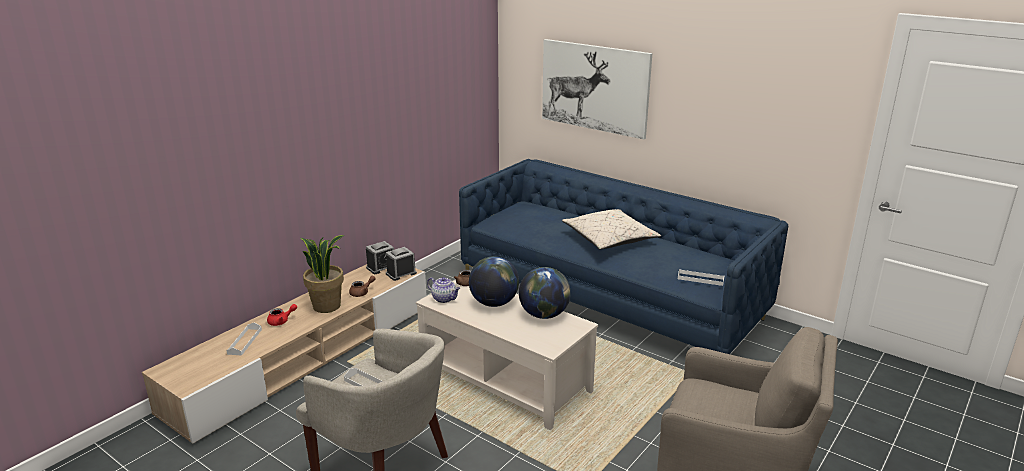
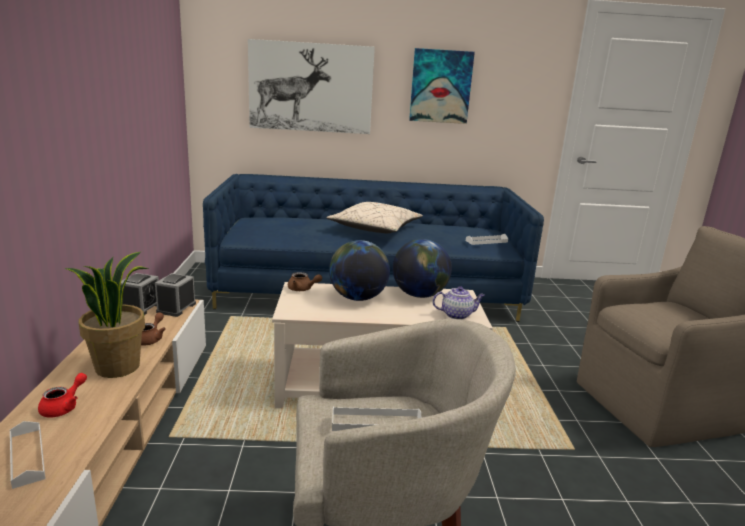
camera: 40 degrees left, 5 degrees down
teapot [427,277,460,303] -> teapot moved to [433,286,485,320]
none -> picture [409,48,475,124]

